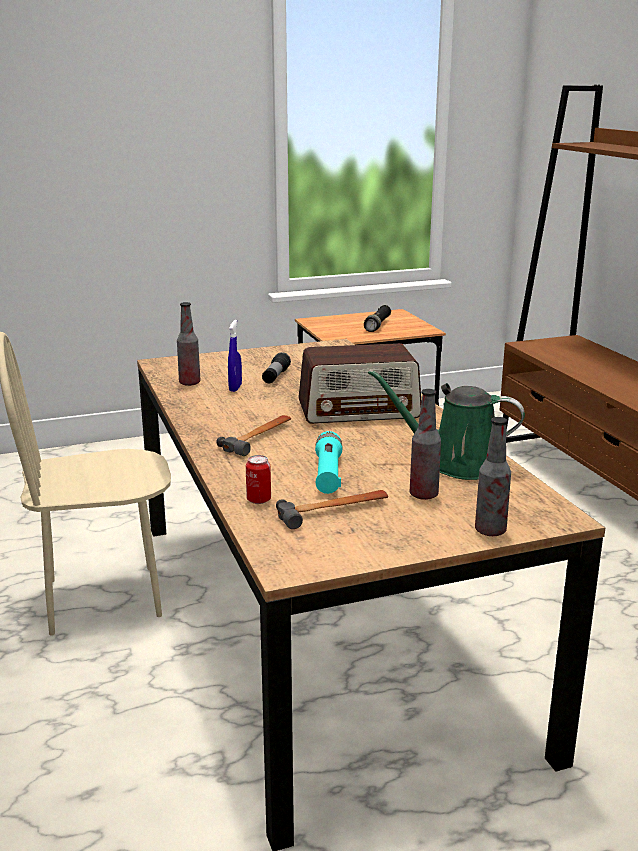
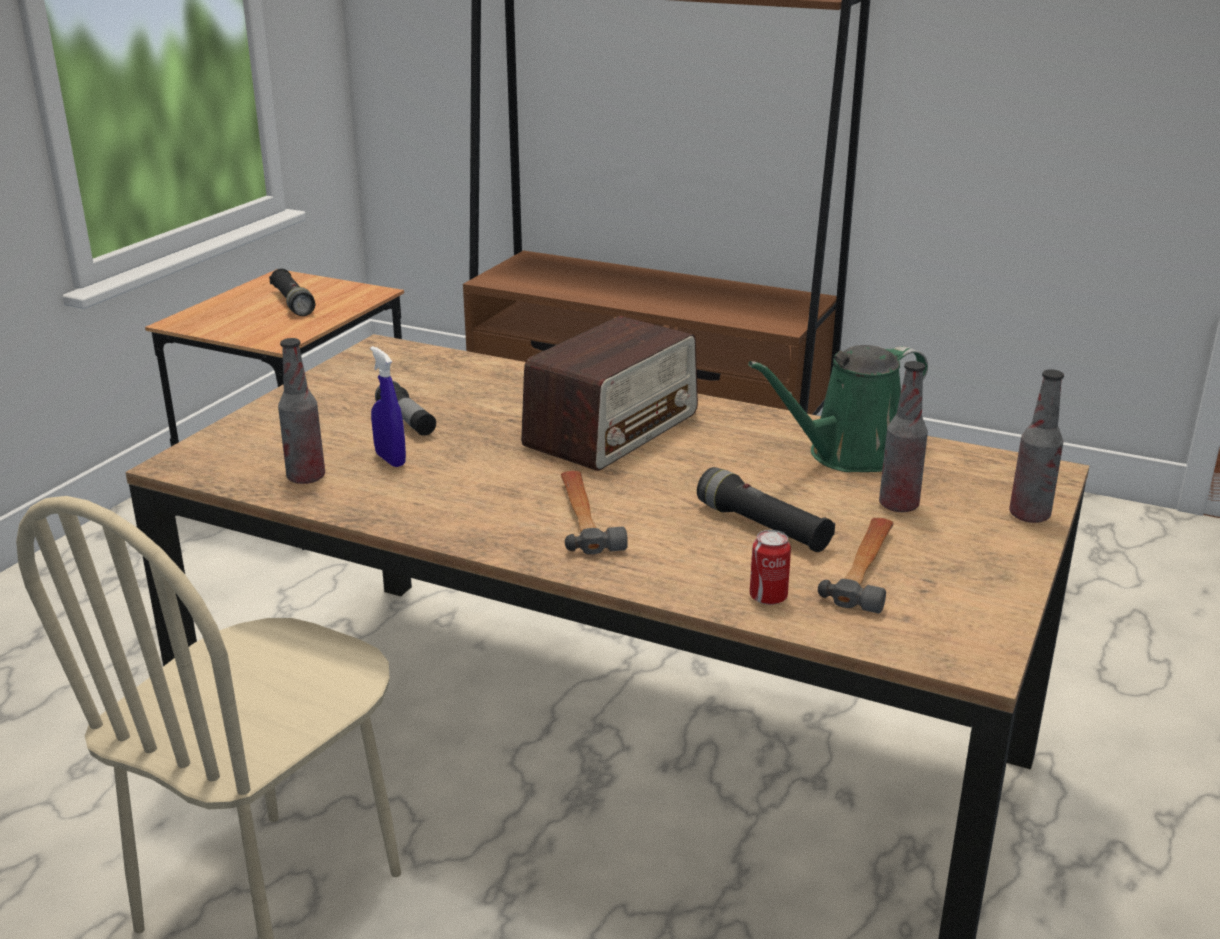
camera: 45 degrees left, 5 degrees up
turquoise flashlight [315,431,342,494] -> black flashlight [697,467,835,552]

